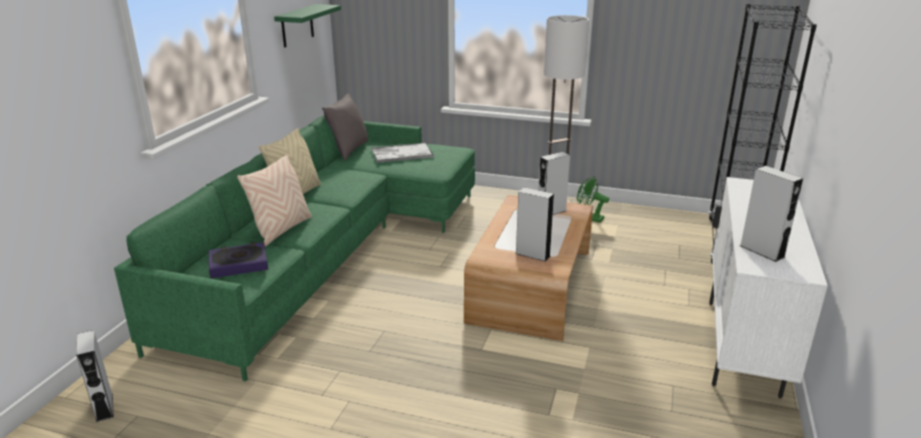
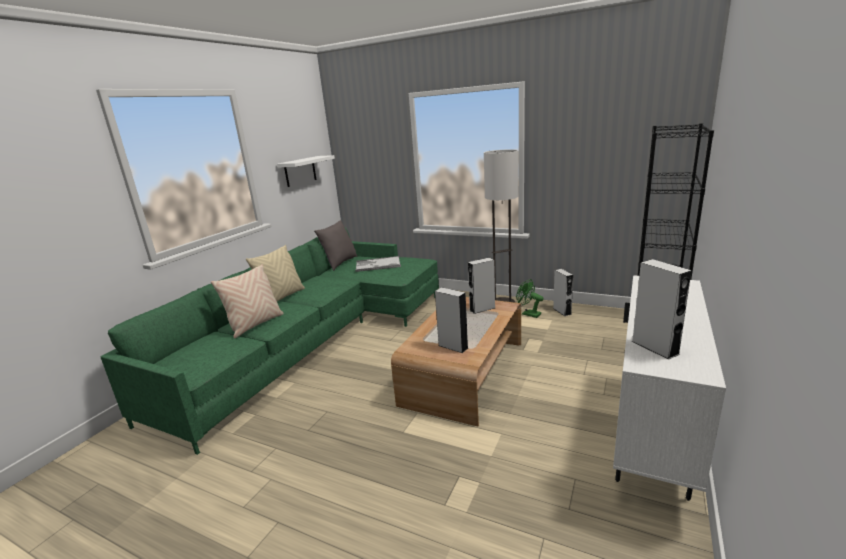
camera: 10 degrees right, 5 degrees down
grey speaker [76,330,114,422] -> grey speaker moved to [553,269,573,316]
book [209,242,268,278] -> none
green shelf [274,4,341,47] -> white shelf [277,155,335,187]

